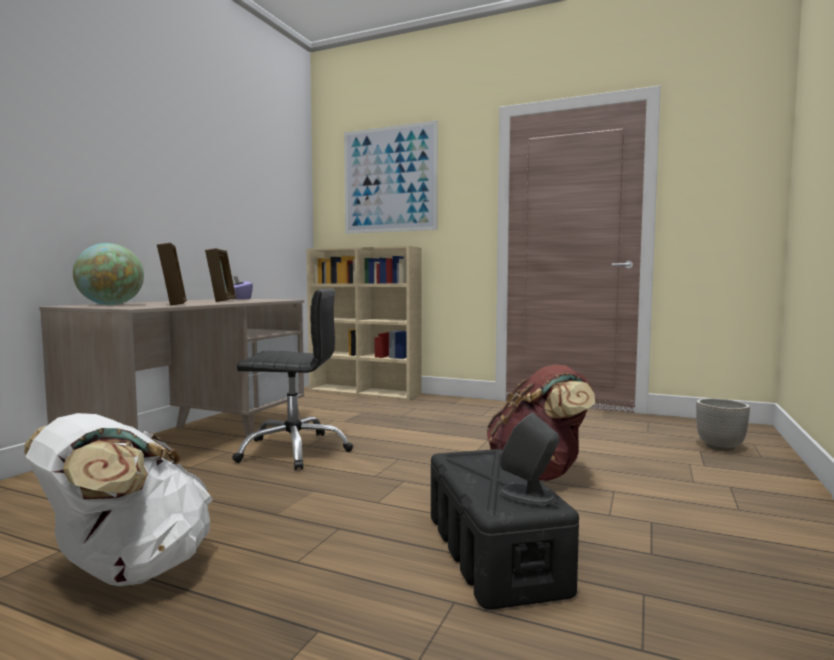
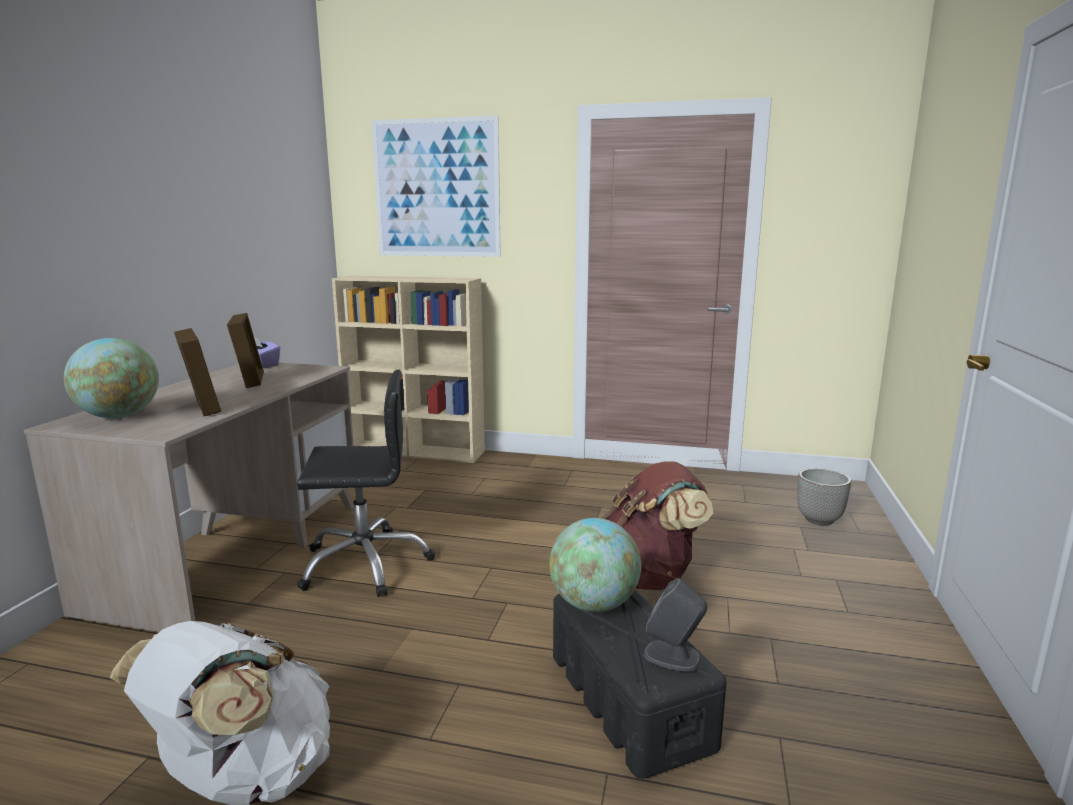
camera: 10 degrees left, 10 degrees up
none -> globe [549,518,641,612]

